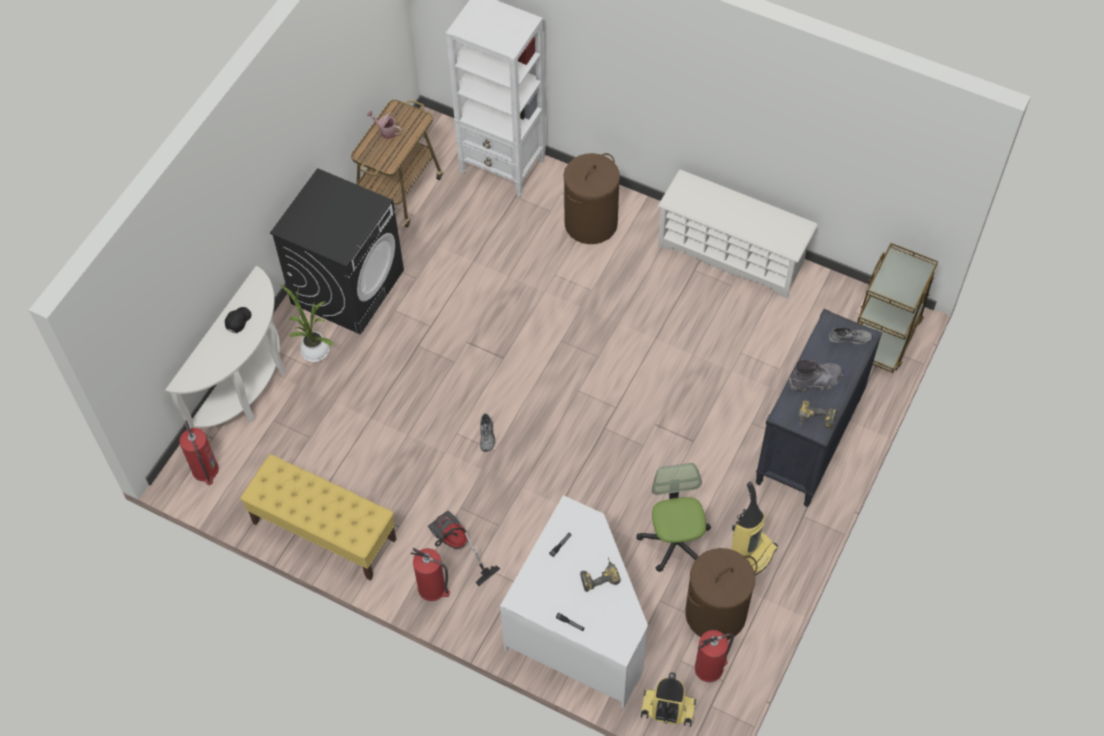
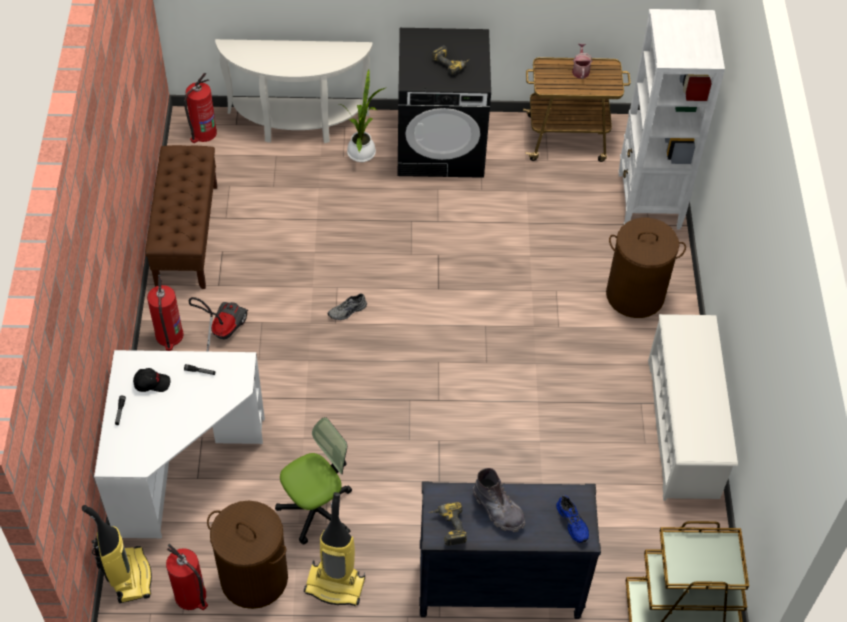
camera: 60 degrees right, 5 degrees down
black cap [225,307,251,333] -> black cap moved to [133,368,170,392]
yellow bench [240,454,396,581] -> brown bench [145,145,217,289]
power drill [580,558,620,592] -> power drill moved to [432,45,469,74]
grey shoe [828,327,873,345] -> blue shoe [556,495,589,543]

